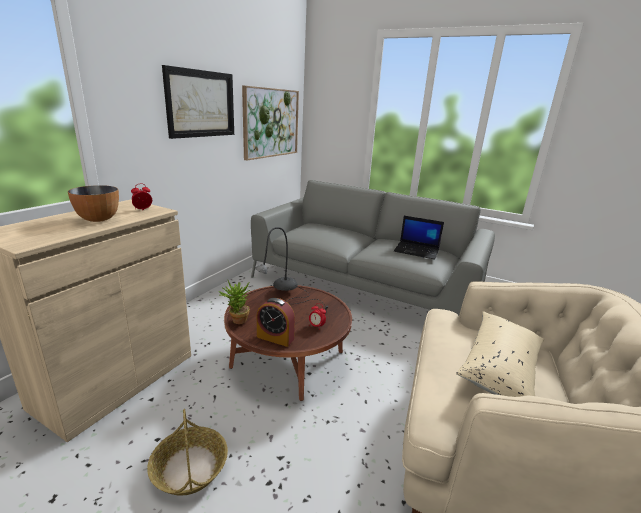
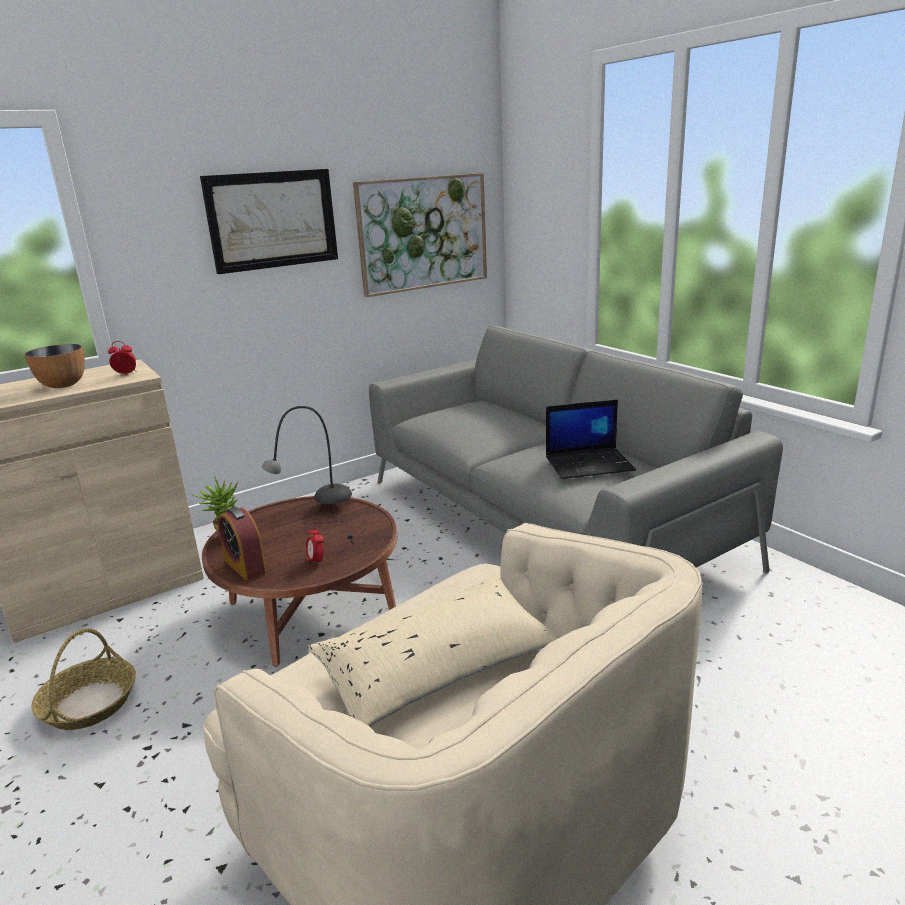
camera: 30 degrees right, 0 degrees up
laptop [394,216,444,260] -> laptop turned 60 degrees counterclockwise [546,399,636,479]

